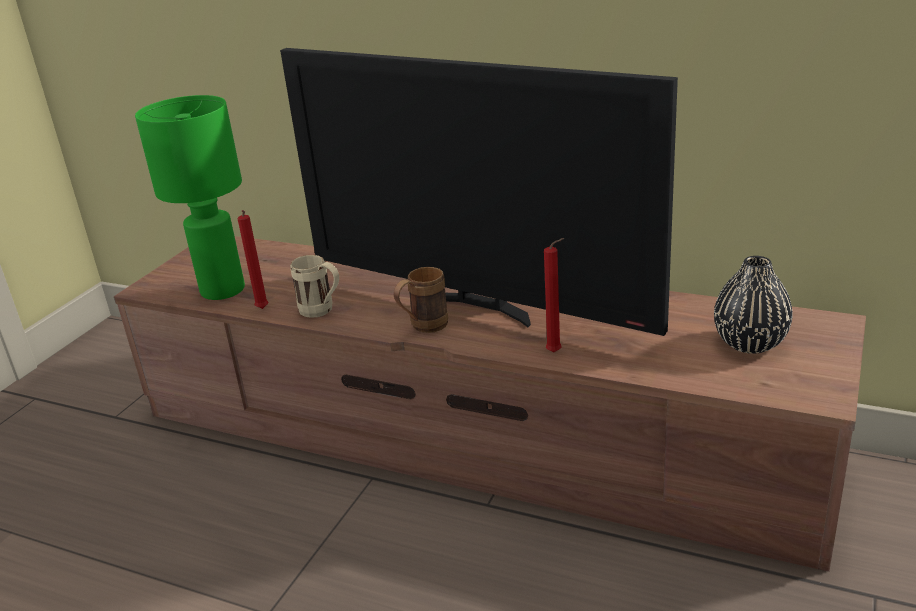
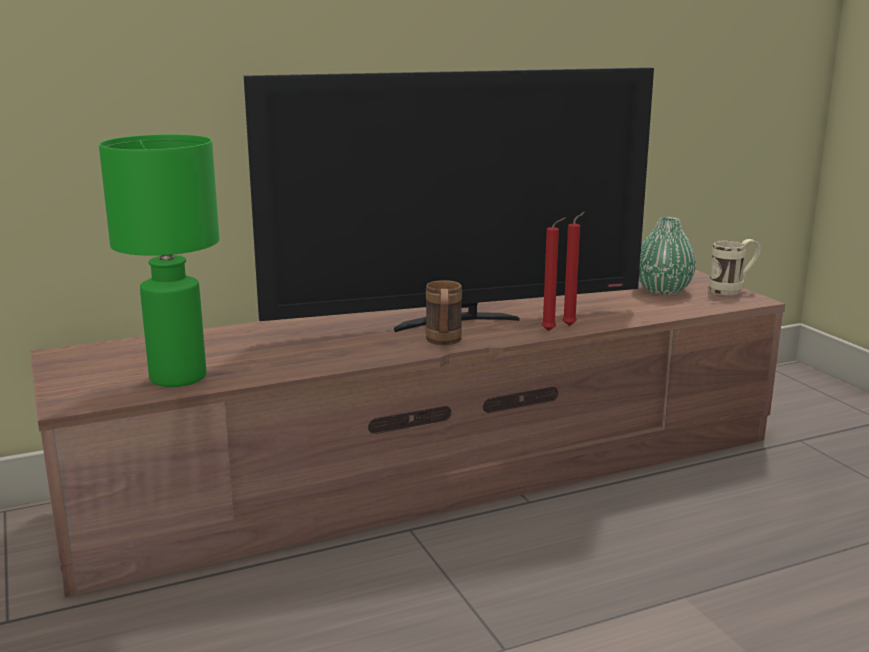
camera: 50 degrees left, 10 degrees down
red candle [237,210,268,309] -> red candle moved to [542,218,565,331]
beige mug [290,255,339,318] -> beige mug moved to [709,239,761,295]
black vase [714,256,793,354] -> green vase [639,217,696,295]

